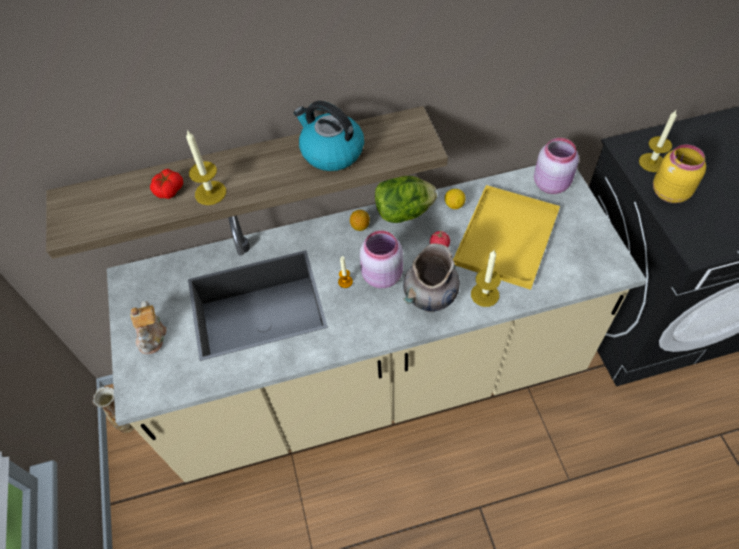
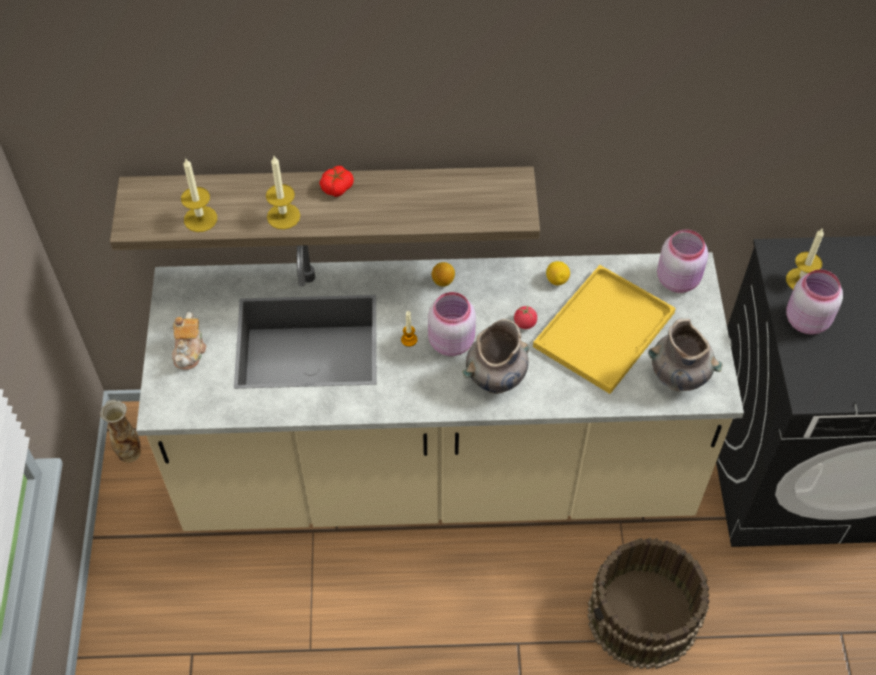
camera: 10 degrees right, 0 degrees up
tomato [150,169,183,199] -> tomato moved to [319,166,354,197]
kettle [294,101,364,171] -> none
lettuce [375,176,437,223] -> none
candle [471,250,501,307] -> candle moved to [181,159,217,232]
yellow jar [653,144,706,203] -> pink jar [786,270,843,335]
none -> brown bucket [587,537,710,669]
none -> grey vase [648,319,723,391]

